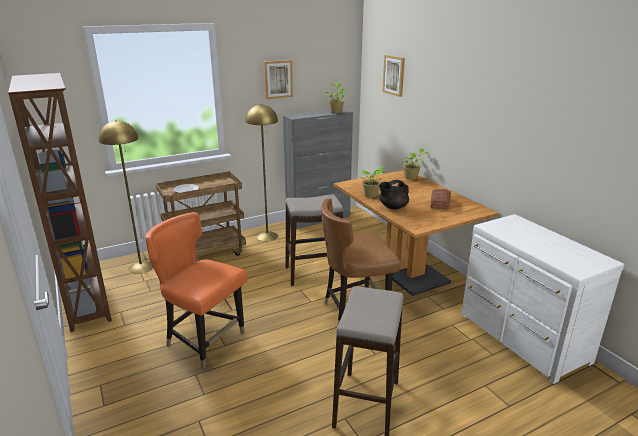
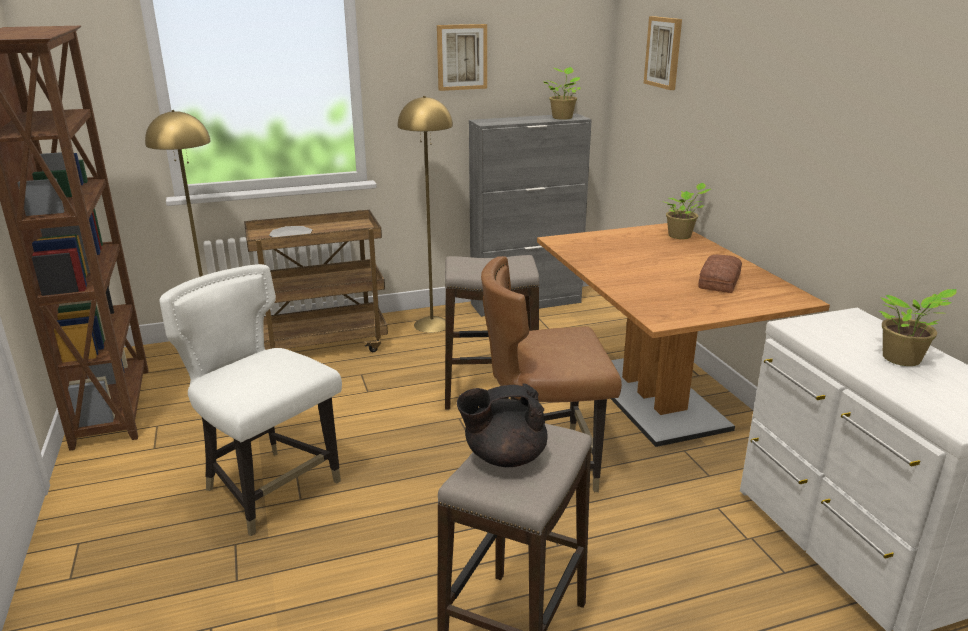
camera: 10 degrees right, 0 degrees up
orange chair [145,212,248,369] -> white chair [159,264,342,536]
potted plant [360,166,385,198] -> potted plant moved to [879,289,957,366]
black teapot [379,180,409,209] -> black teapot moved to [457,383,548,467]

